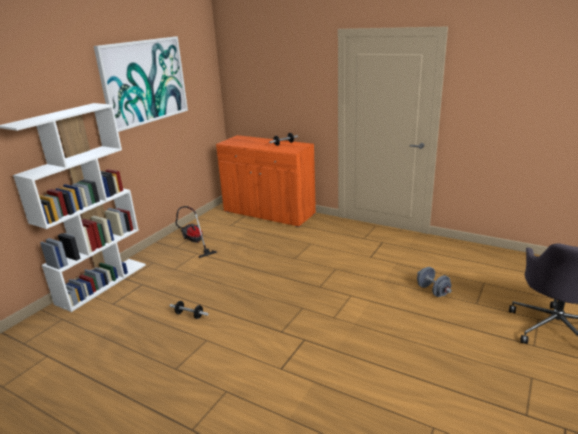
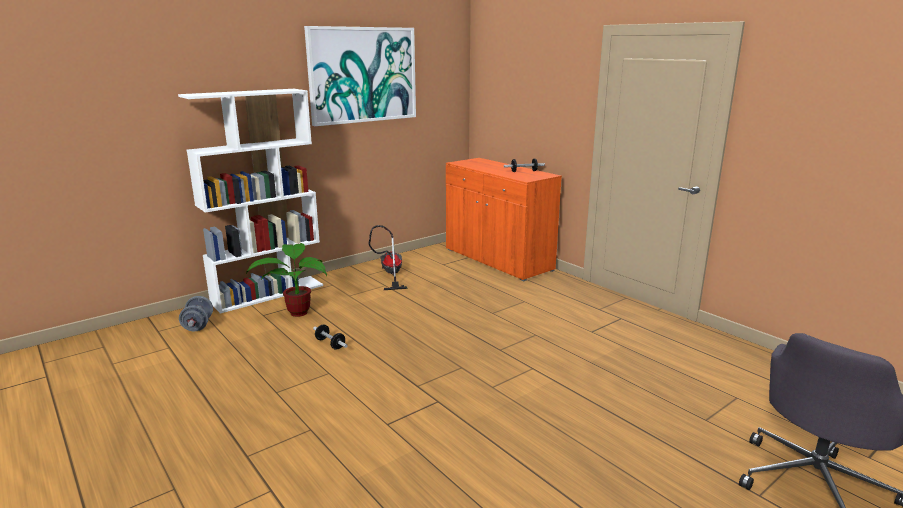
camera: 20 degrees right, 5 degrees down
grey dumbbell [417,267,452,297] -> grey dumbbell moved to [179,296,213,331]
none -> potted plant [246,243,327,317]

